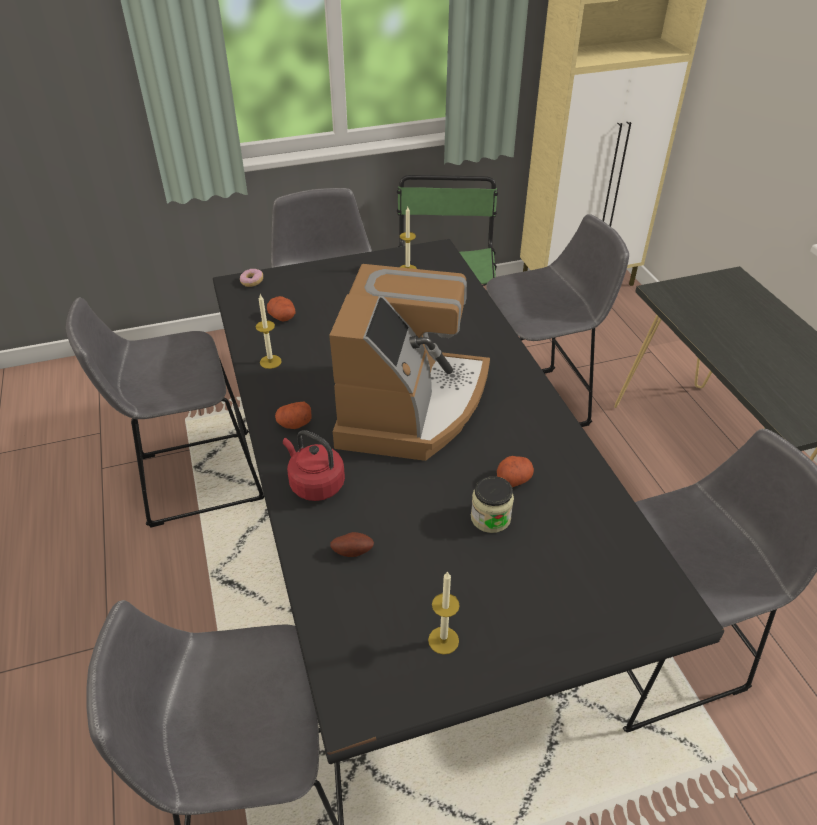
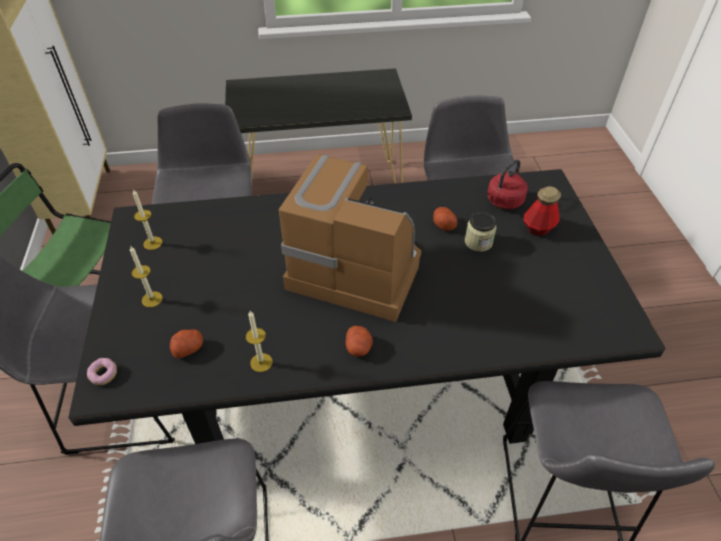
camera: 80 degrees left, 5 degrees up
red kettle [283,430,345,501] -> red kettle moved to [487,159,528,209]
potato [330,532,374,557] -> none
candle [428,571,460,655] -> candle moved to [130,245,163,307]
none -> bottle [523,186,561,236]

